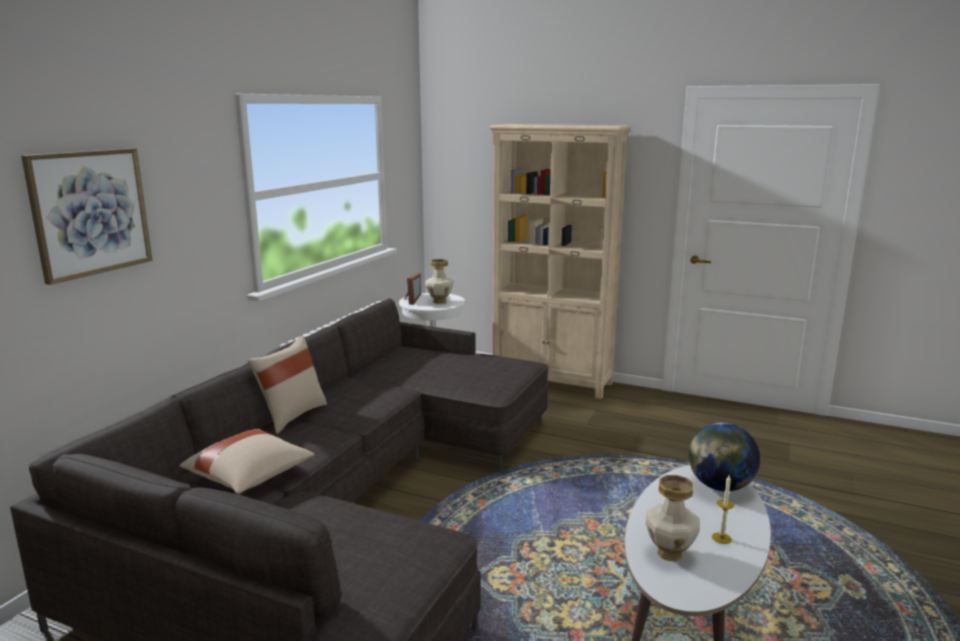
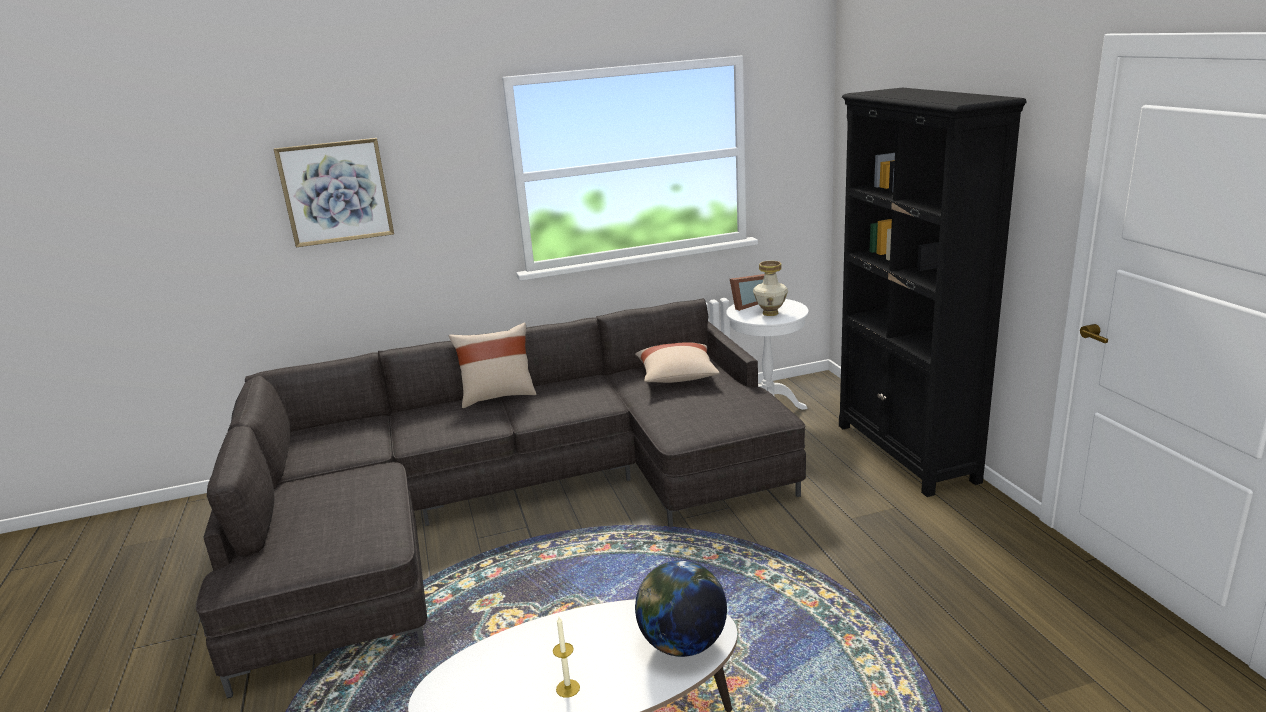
camera: 50 degrees right, 5 degrees up
beige pillow [180,429,315,494] -> beige pillow moved to [635,342,720,383]
beige bookcase [489,124,632,399] -> black bookcase [839,88,1027,497]
vase [646,475,700,561] -> none

